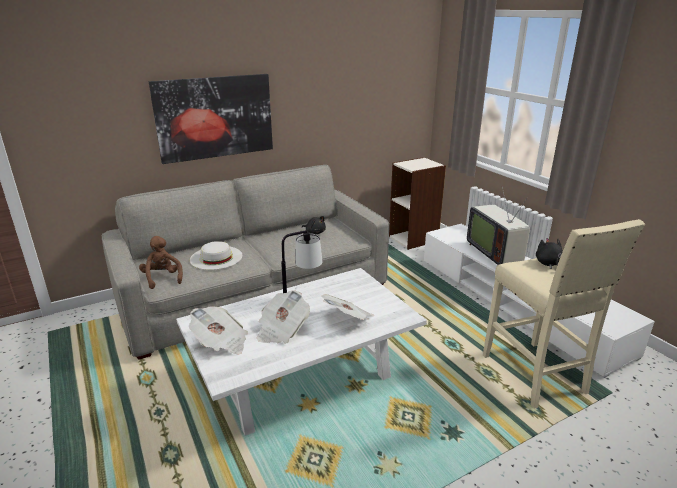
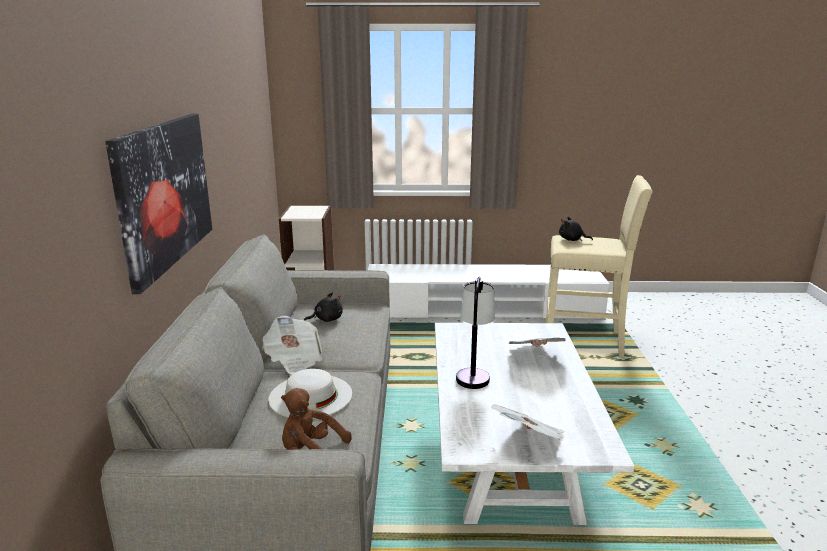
camera: 60 degrees left, 5 degrees down
newspaper [257,290,310,344] -> newspaper moved to [262,316,323,375]
television [467,187,530,265] -> none

